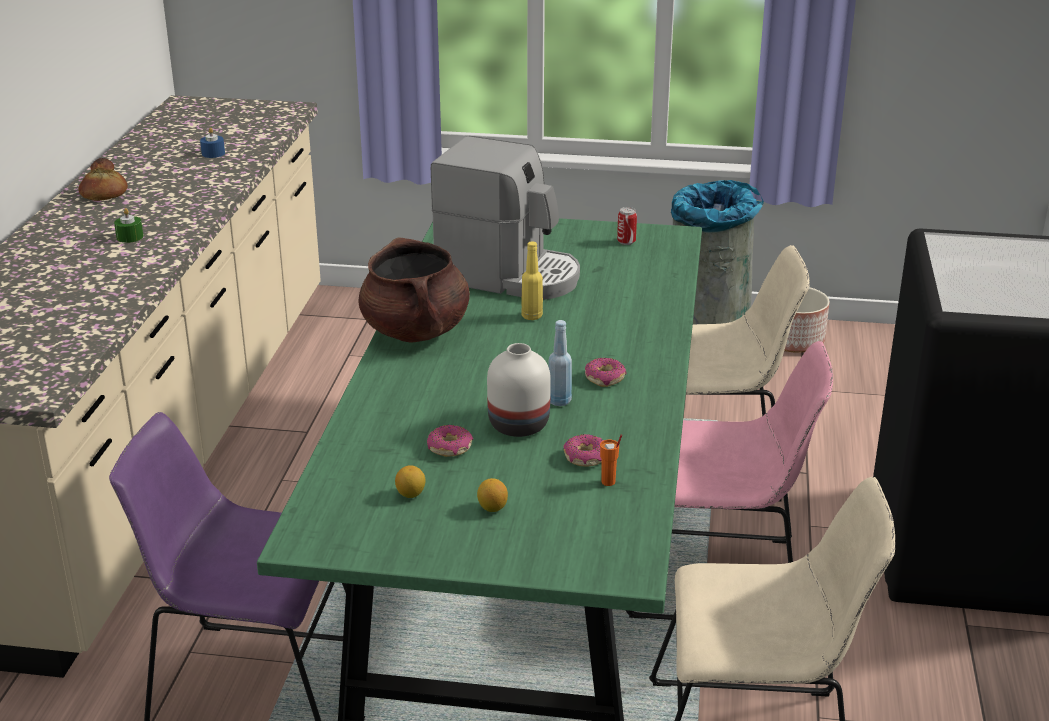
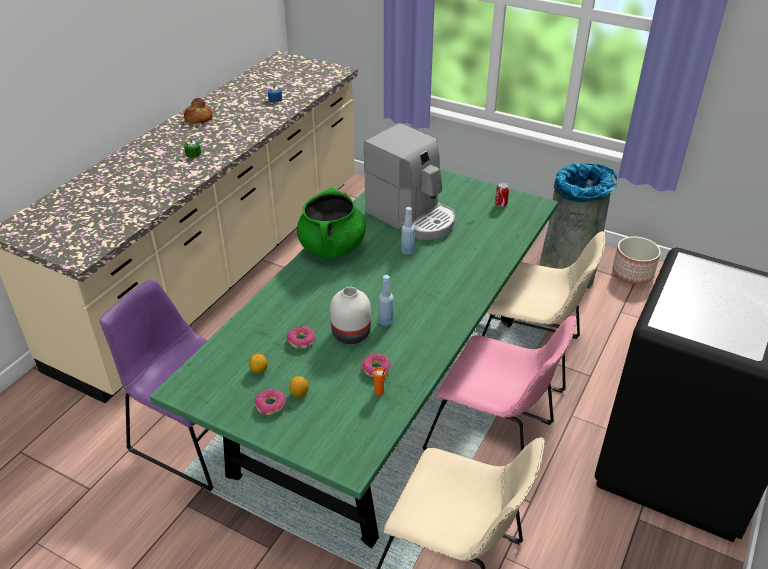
camera: 20 degrees right, 10 degrees up
brown cooking pot [358,237,470,343] -> green cooking pot [297,187,366,259]
yellow bottle [522,241,543,320] -> blue bottle [401,207,415,255]
donut [585,358,627,387] -> donut moved to [255,389,286,415]

